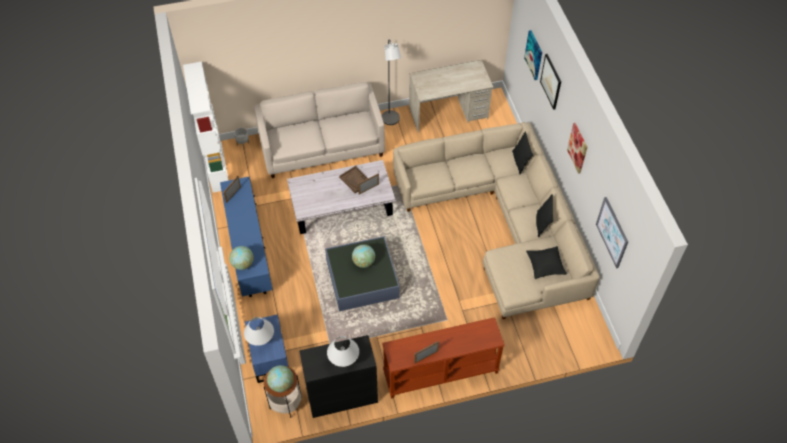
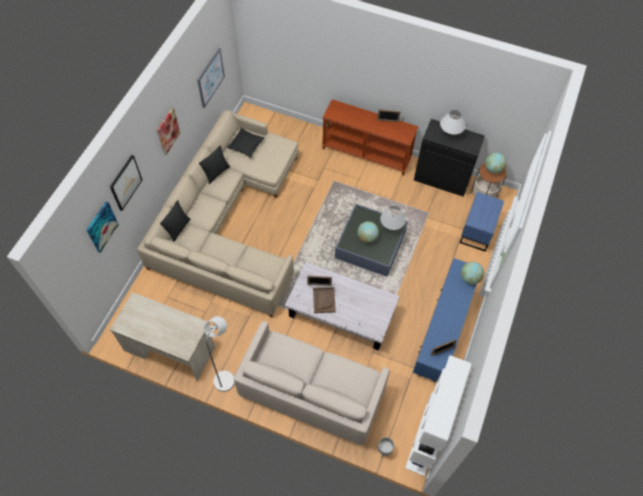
camera: 145 degrees left, 5 degrees up
white table lamp [244,317,274,346] -> white table lamp moved to [380,206,406,230]

